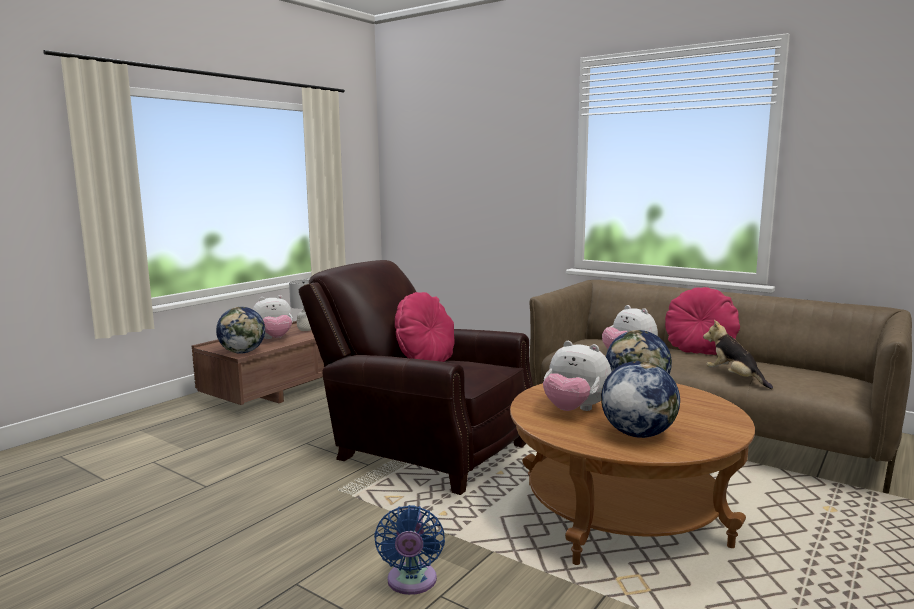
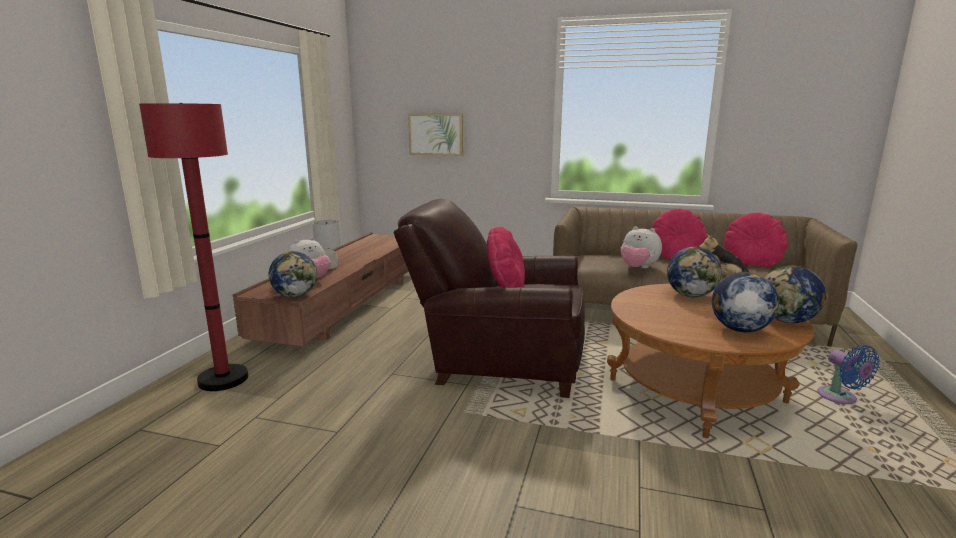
camera: 20 degrees left, 5 degrees up
blue fan [374,505,445,595] -> blue fan moved to [817,345,879,404]
plush toy [543,341,612,411] -> none
none -> red floor lamp [139,103,248,391]
none -> picture [408,114,463,156]
none -> pink pillow [724,213,789,267]
none -> globe [765,266,826,323]

